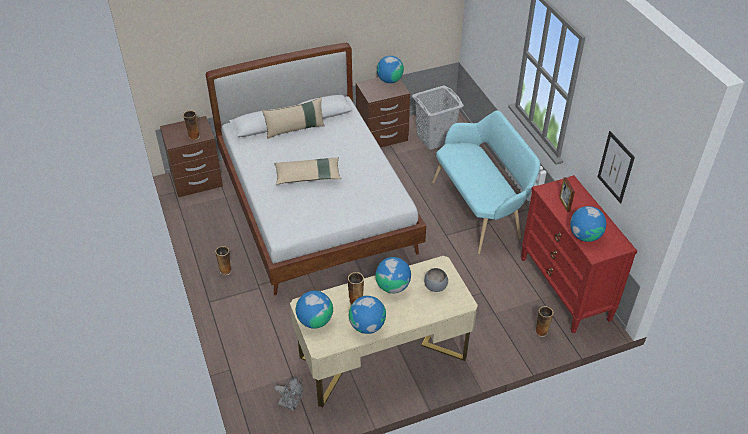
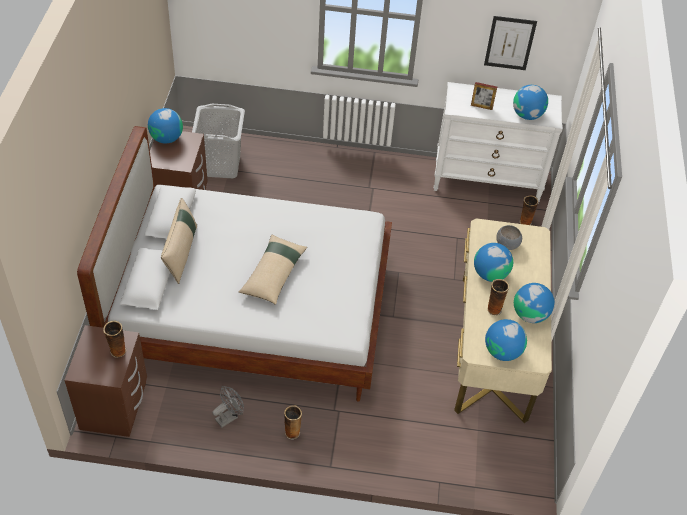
camera: 65 degrees left, 5 degrees up
grey fan [274,377,303,411] -> grey fan moved to [212,386,244,428]
turquoise bench [432,110,540,254] -> none
red dresser [521,175,637,333] -> white dresser [434,82,563,203]

